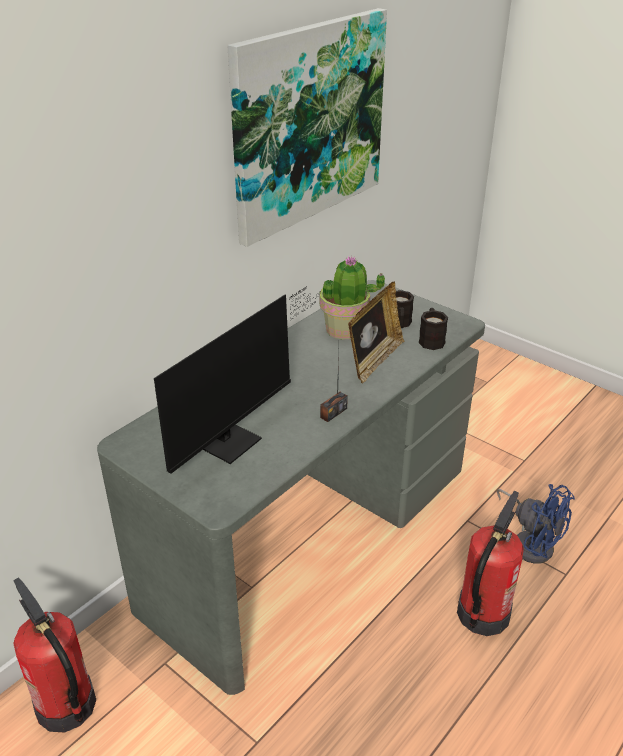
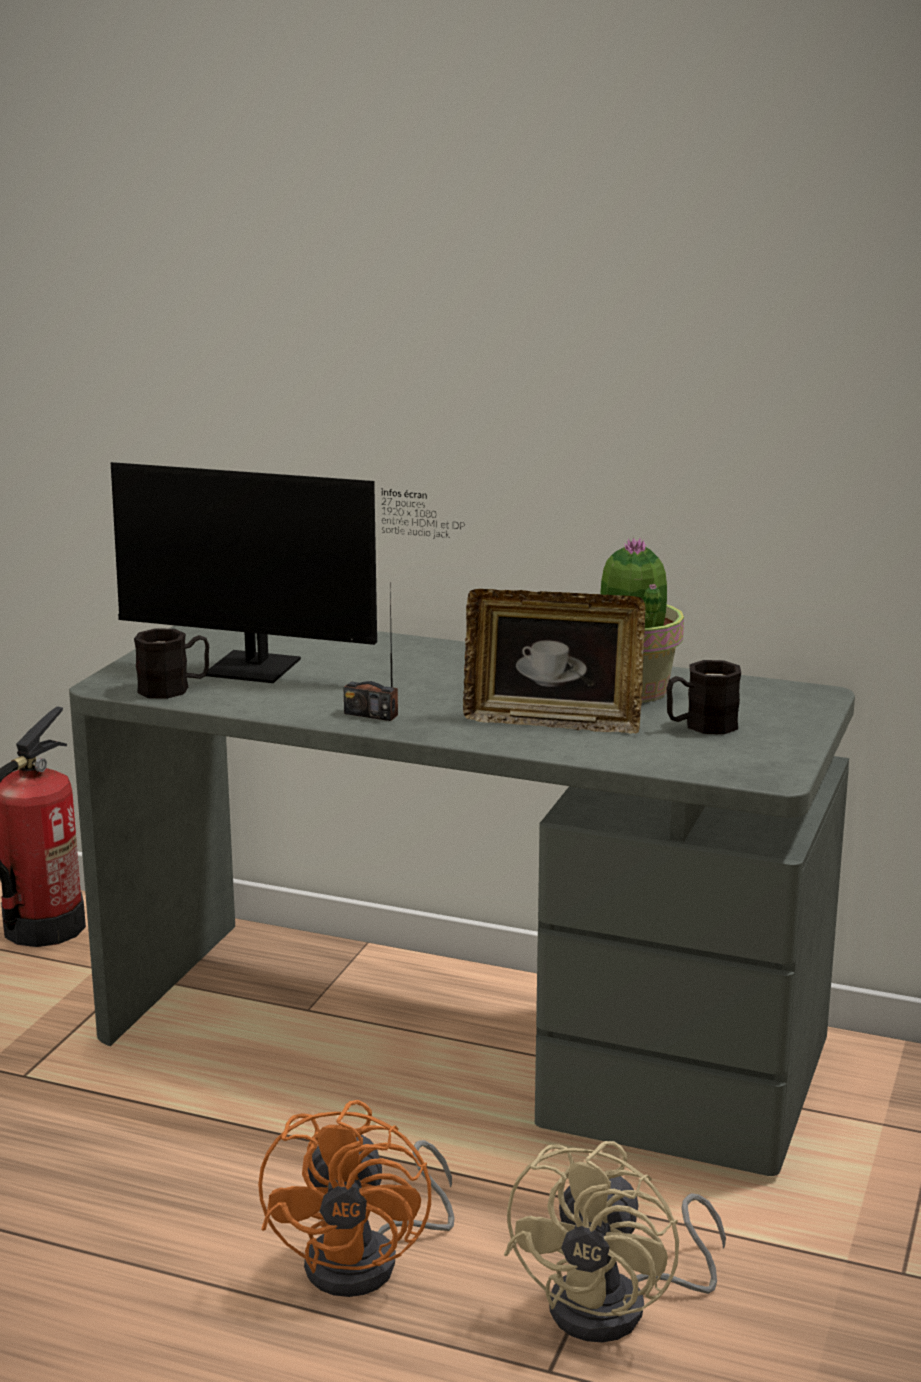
camera: 70 degrees right, 15 degrees down
picture [227,8,387,247] -> none
black mug [419,308,448,350] -> black mug moved to [134,628,209,699]
fire extinguisher [457,491,524,636] -> orange fan [258,1100,455,1297]
blue fan [496,484,575,564] -> beige fan [504,1141,726,1342]

